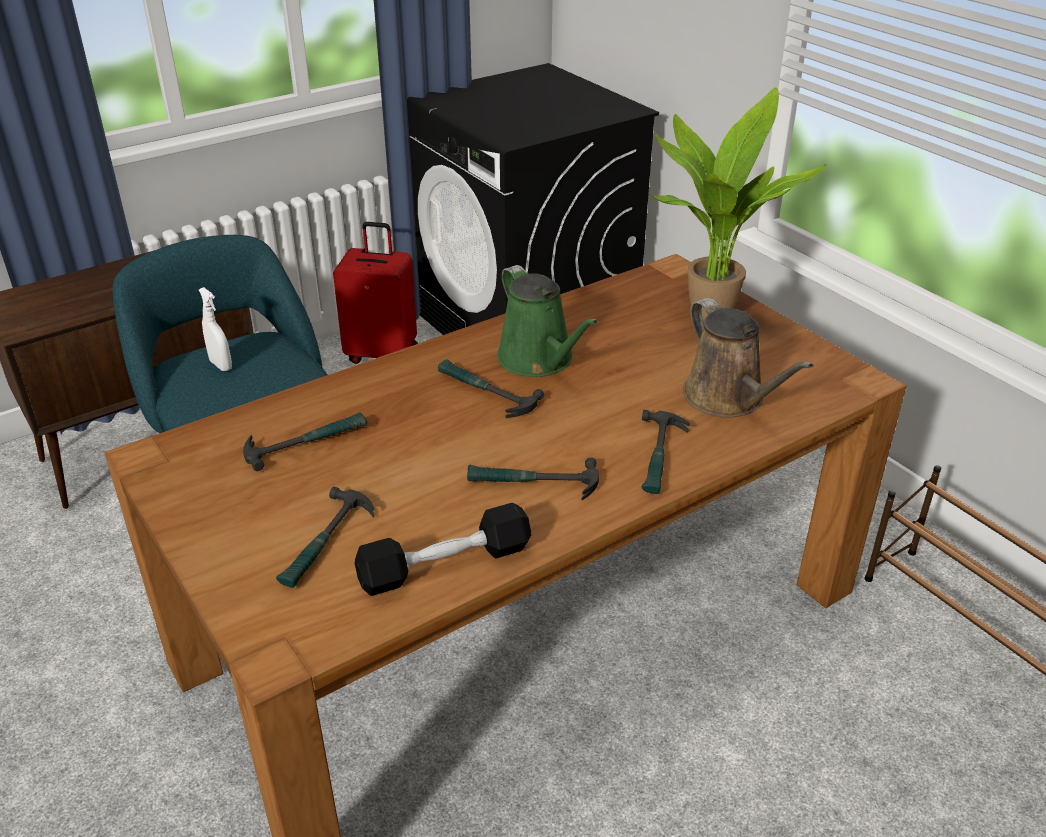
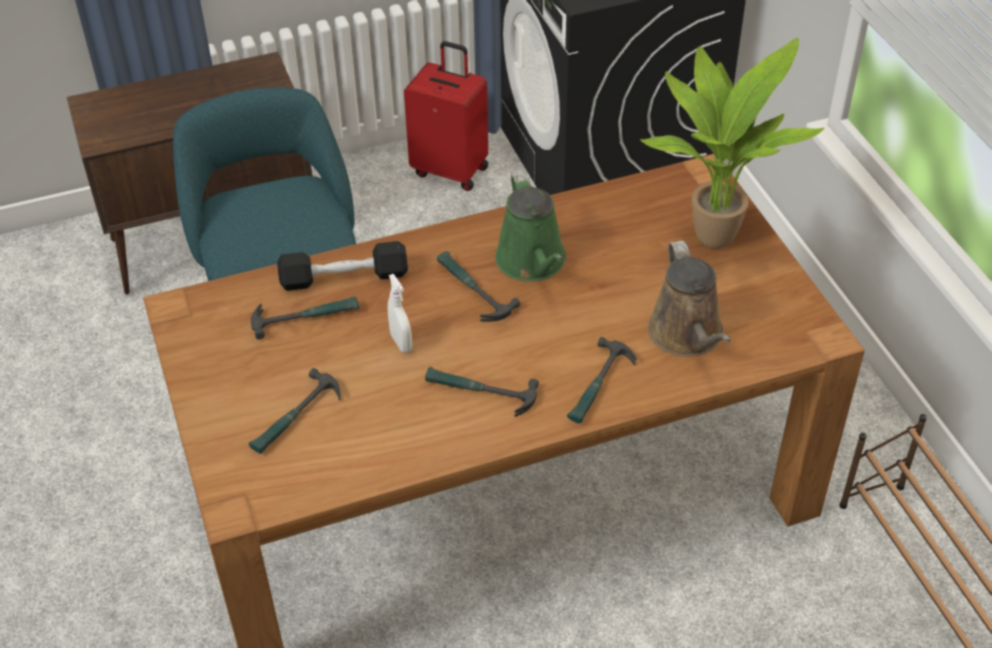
camera: 15 degrees right, 10 degrees up
white spray bottle [199,287,232,371] -> white spray bottle moved to [388,274,412,353]
black dumbbell [355,503,532,596] -> black dumbbell moved to [277,241,408,291]

